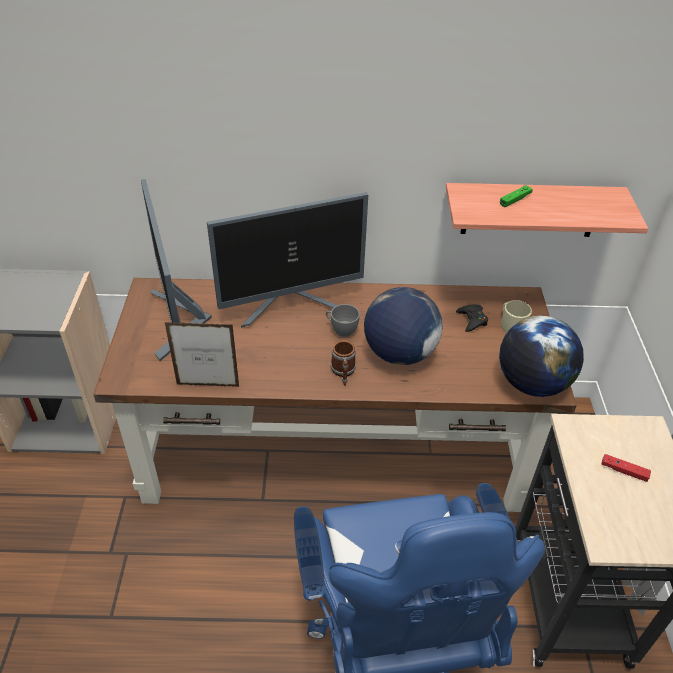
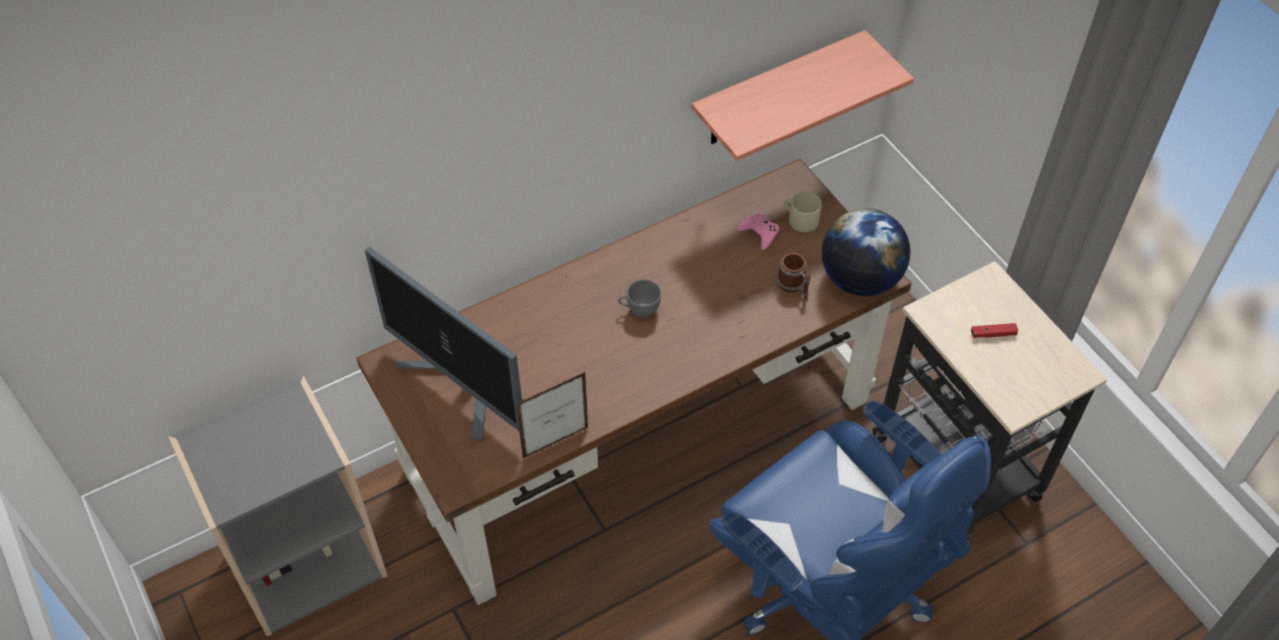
camera: 30 degrees left, 10 degrees up
monitor [207,192,368,328] -> none
mug [330,341,356,386] -> mug moved to [777,253,811,299]
globe [364,287,443,365] -> none
black game controller [456,304,488,332] -> pink game controller [738,213,779,250]
green game controller [500,185,533,207] -> none

